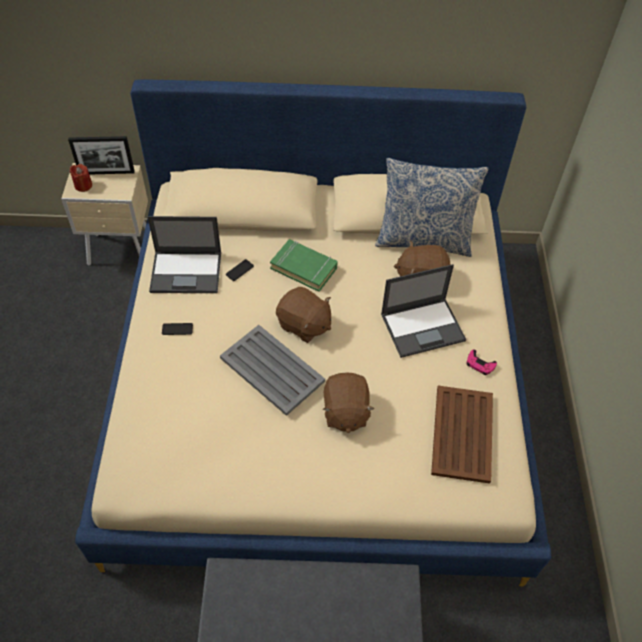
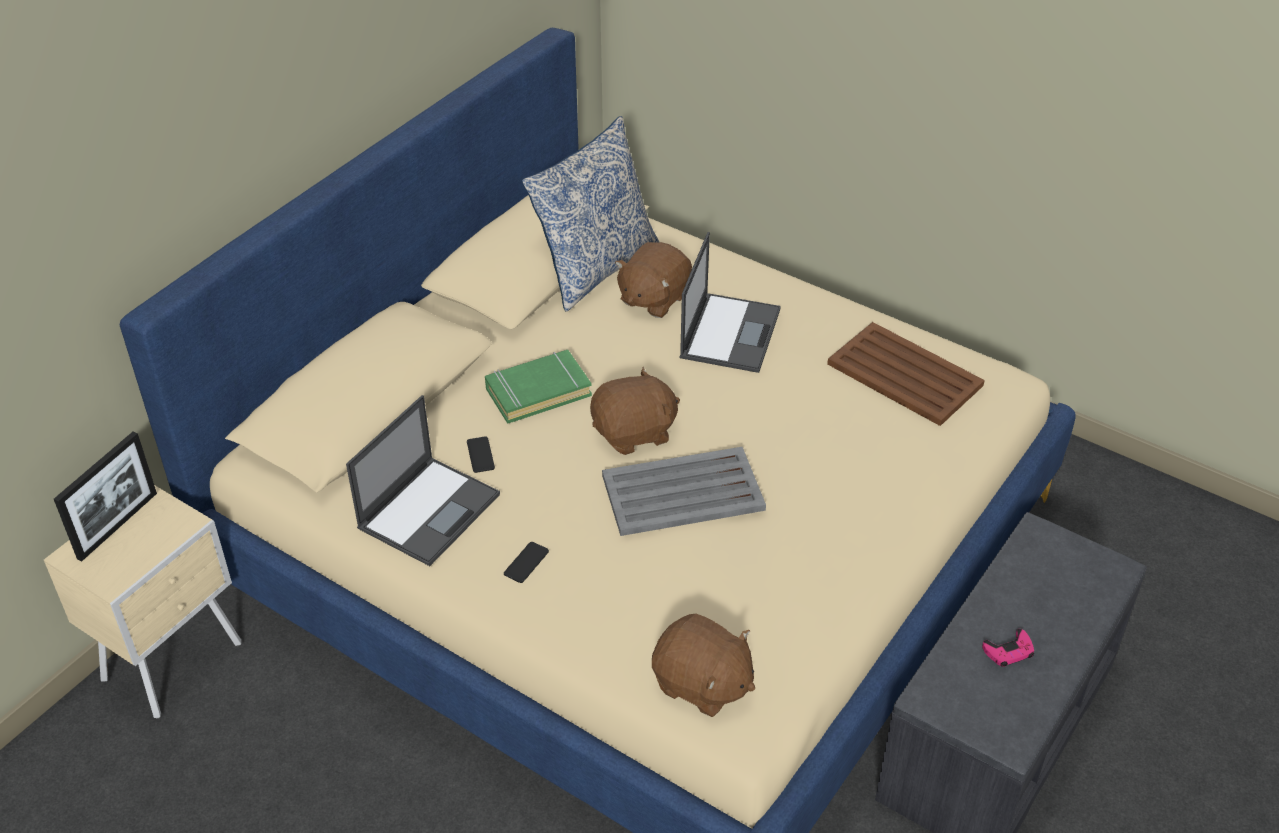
camera: 55 degrees left, 10 degrees down
red candle [70,164,92,192] -> none
brown plush toy [323,372,374,433] -> brown plush toy moved to [652,614,755,717]
pink game controller [466,349,497,375] -> pink game controller moved to [982,629,1034,667]

